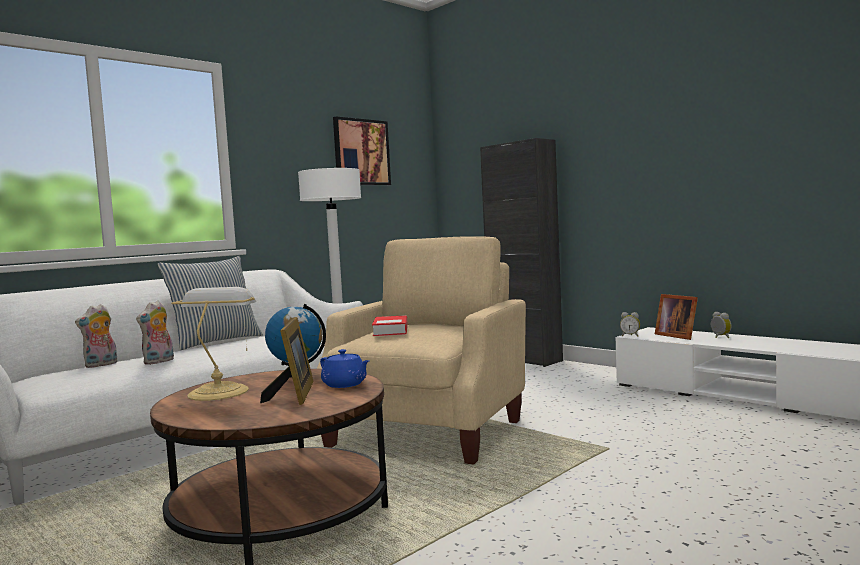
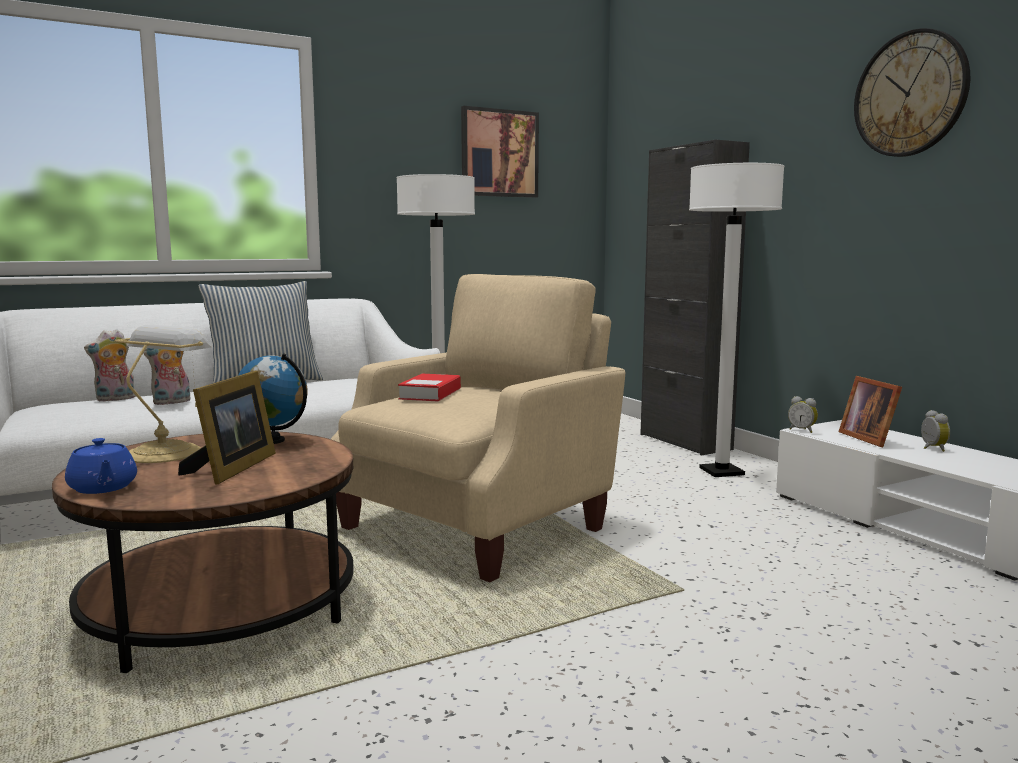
camera: 15 degrees right, 5 degrees up
blue teapot [320,349,369,388] -> blue teapot moved to [65,438,137,494]
none -> white floor lamp [689,163,785,477]
none -> wall clock [854,28,970,157]

